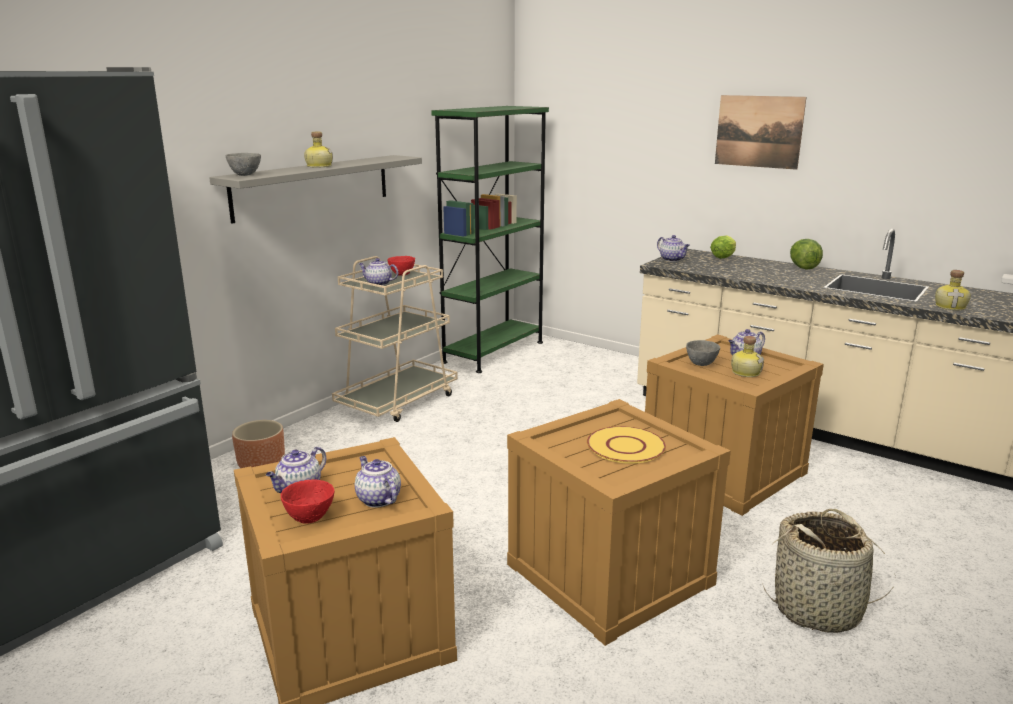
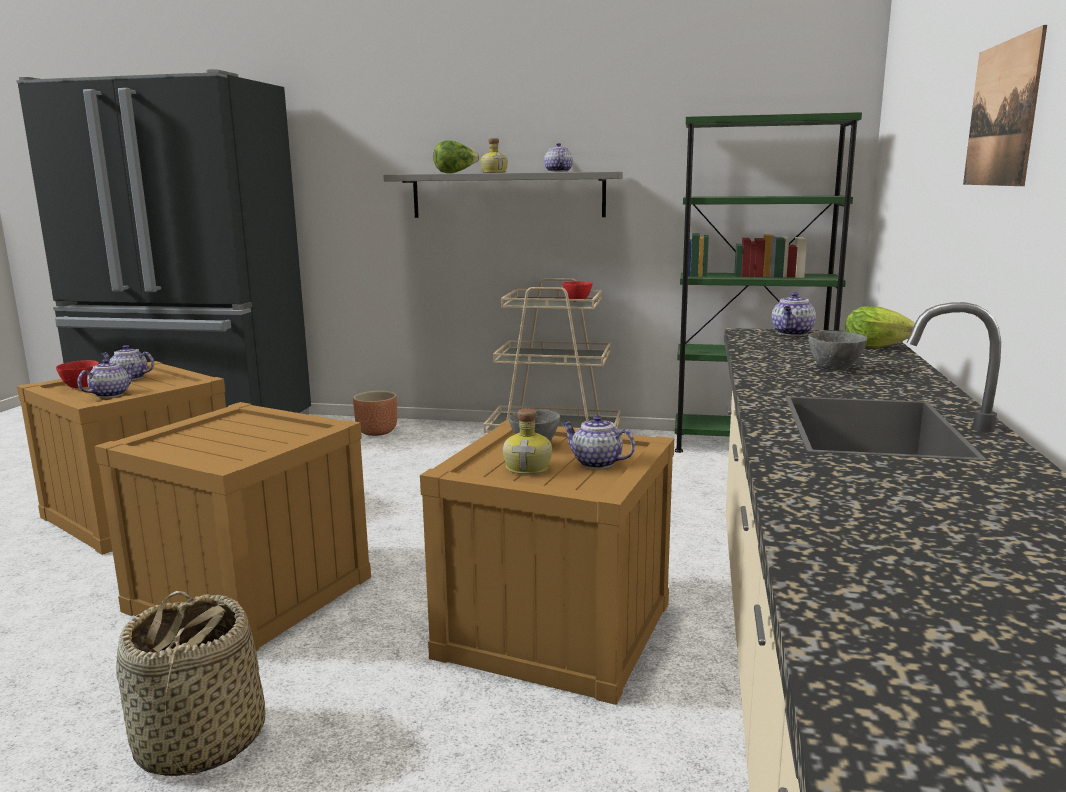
camera: 65 degrees right, 5 degrees down
grey bowl [225,153,261,176] -> grey bowl moved to [808,331,867,370]
teapot [359,258,398,286] -> teapot moved to [544,143,573,172]
yellow plate [587,426,666,464] -> none
lettuce [790,239,823,270] -> lettuce moved to [433,140,480,173]
bottle [935,270,971,310] -> none

